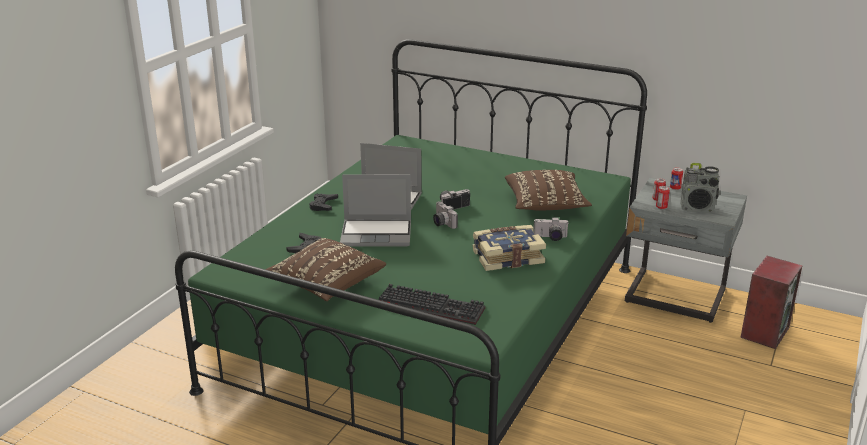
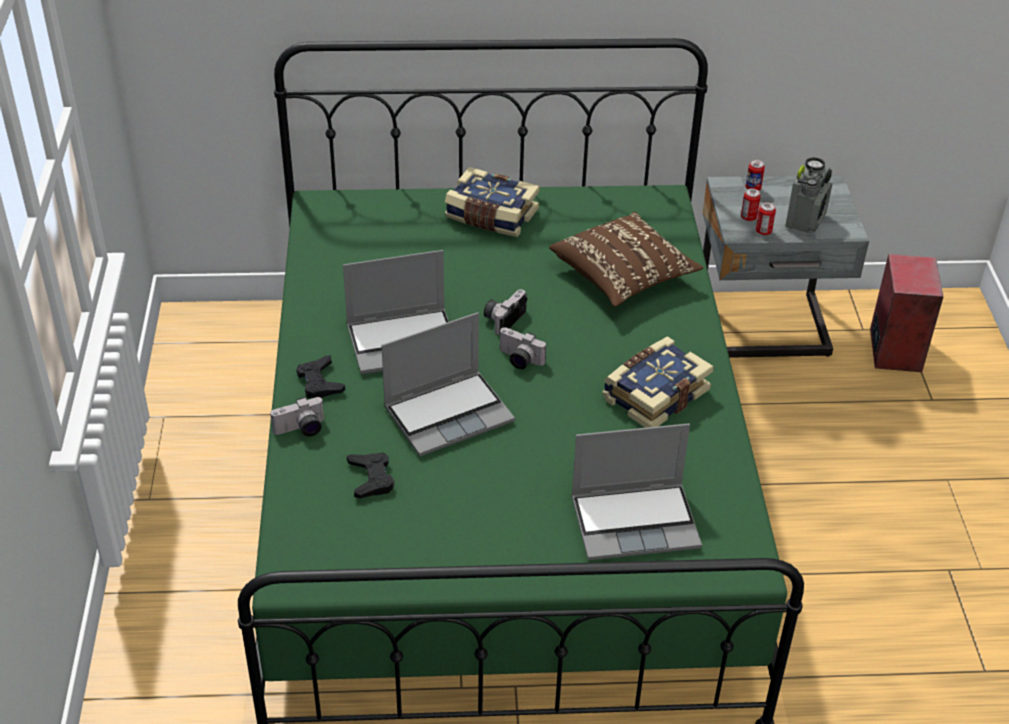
camera: 30 degrees left, 15 degrees up
brown pillow [265,238,386,301] -> none
keyboard [378,284,485,325] -> laptop [571,423,702,561]
camera [533,217,568,241] -> camera moved to [270,397,324,436]
radio [680,163,720,213] -> radio turned 45 degrees counterclockwise [785,157,832,233]
none -> book [445,167,540,237]

